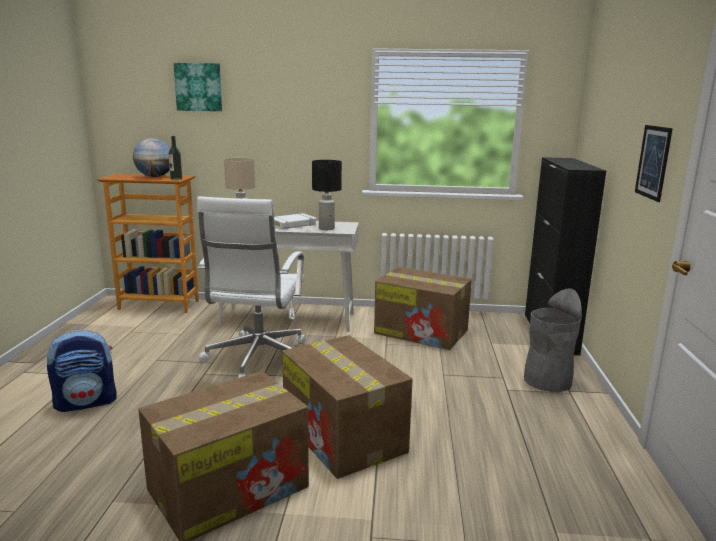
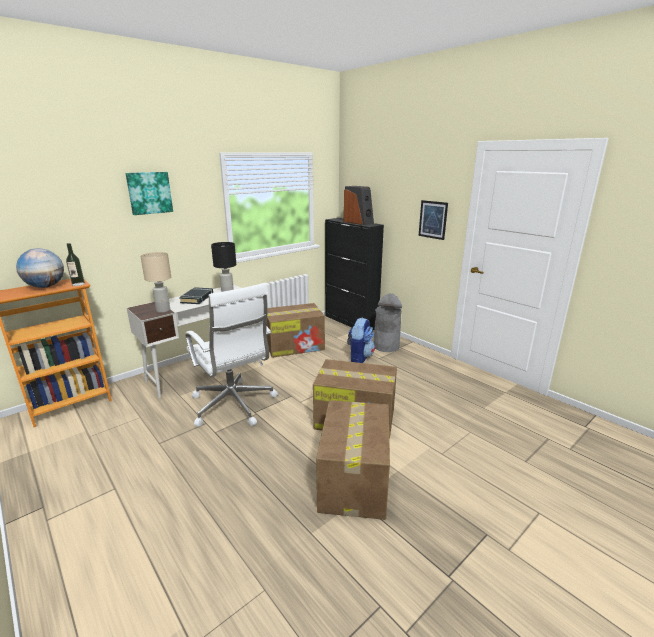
camera: 45 degrees left, 5 degrees up
backpack [47,329,117,412] -> backpack moved to [347,318,375,363]
picture [174,63,222,111] -> picture moved to [125,172,173,215]
white book [274,213,316,229] -> black book [179,287,213,304]
none -> speaker [344,186,374,225]

